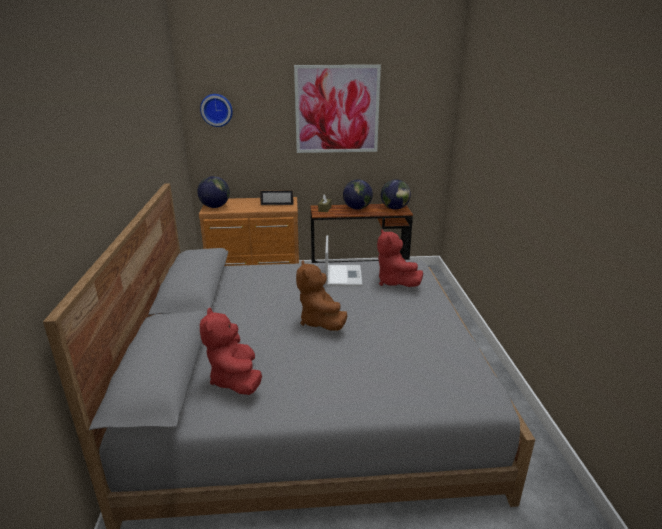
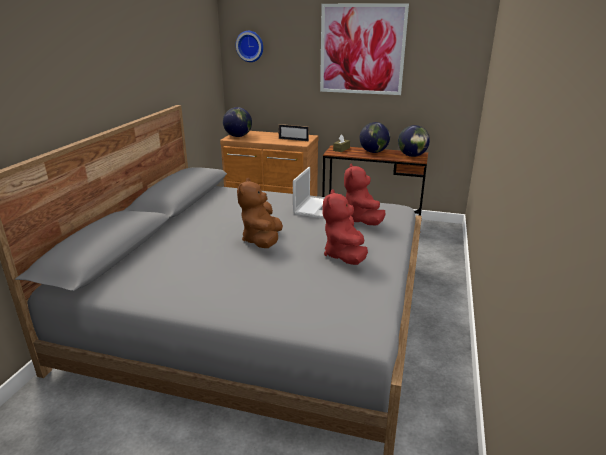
camera: 20 degrees right, 0 degrees up
red plush toy [200,308,262,395] -> red plush toy moved to [322,189,368,265]

